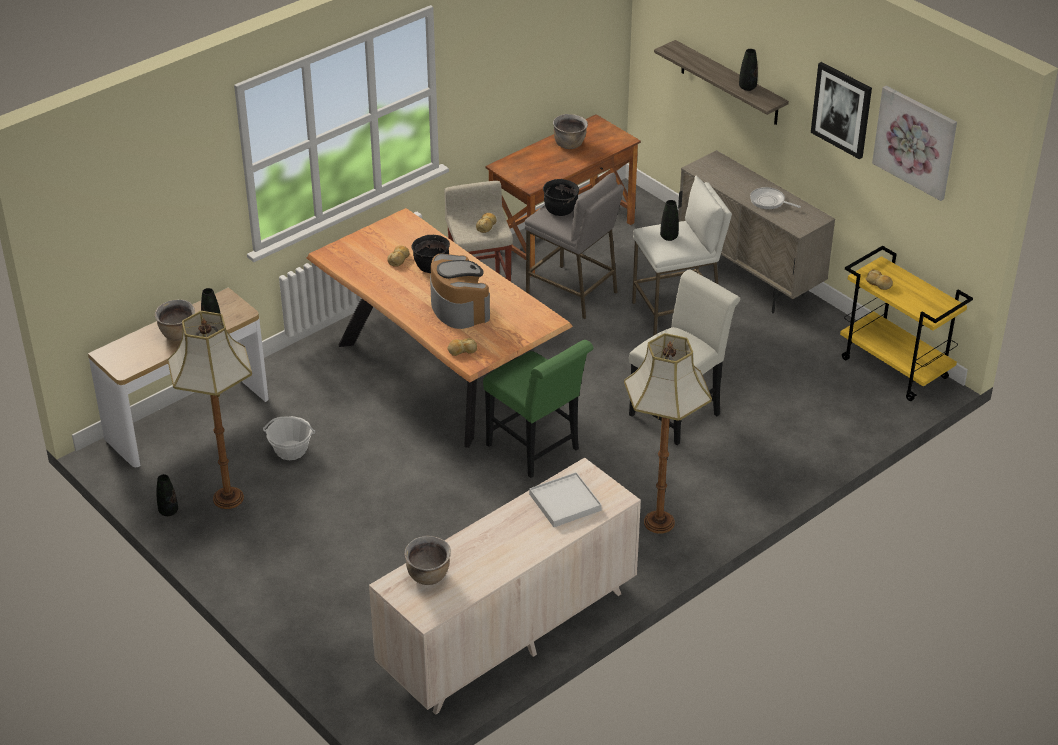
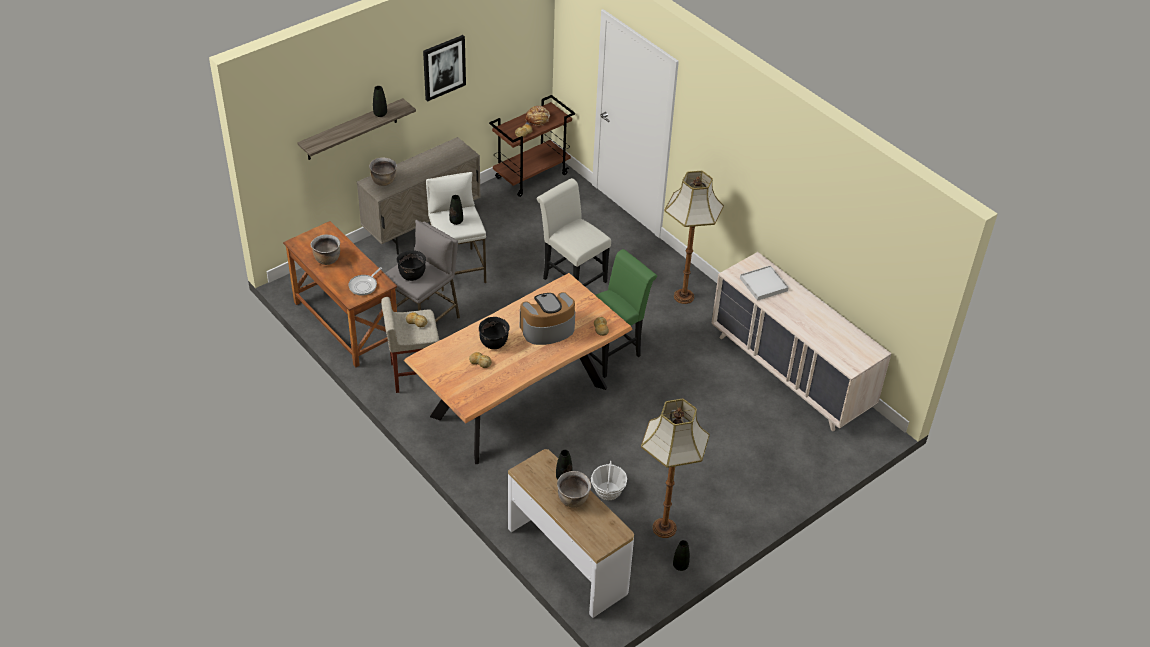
camera: 90 degrees left, 5 degrees up
brown cooking pot [405,536,451,585] -> brown cooking pot moved to [369,157,397,186]
frying pan [750,187,801,209] -> frying pan moved to [349,267,382,296]
yellow cart [840,246,973,401] -> brown cart [489,95,575,197]
picture [872,86,957,201] -> none
none -> bread [525,106,550,126]

